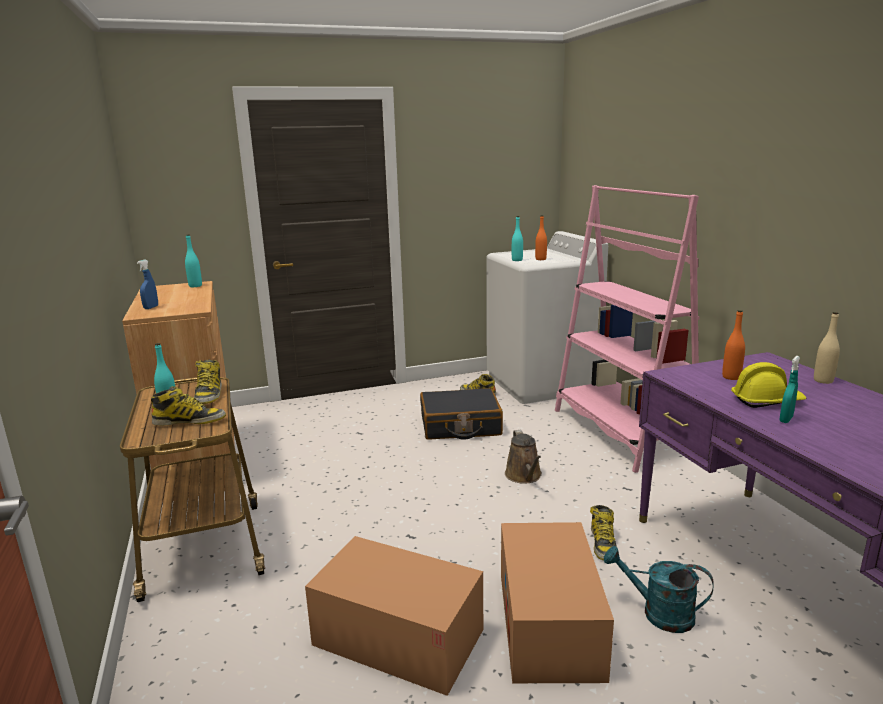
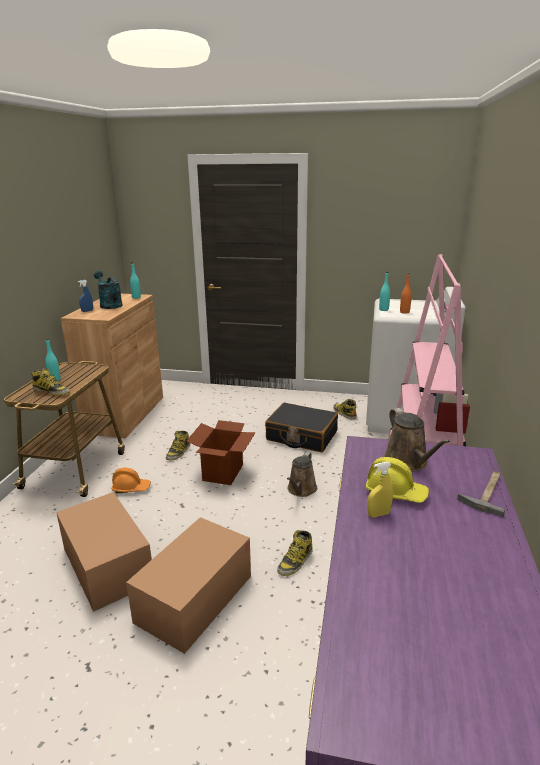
camera: 30 degrees right, 5 degrees up
boot [194,360,222,404] -> boot moved to [166,431,190,461]
turquoise watering can [604,546,714,633] -> turquoise watering can moved to [94,271,123,309]
orange bottle [722,310,745,380] -> brown watering can [384,408,450,472]
turquoise spray bottle [779,356,800,423] -> yellow spray bottle [368,462,393,517]
beige bottle [814,312,840,384] -> hammer [457,471,505,517]
none -> orange hard hat [111,468,151,493]
none -> cardboard box [186,420,256,485]

